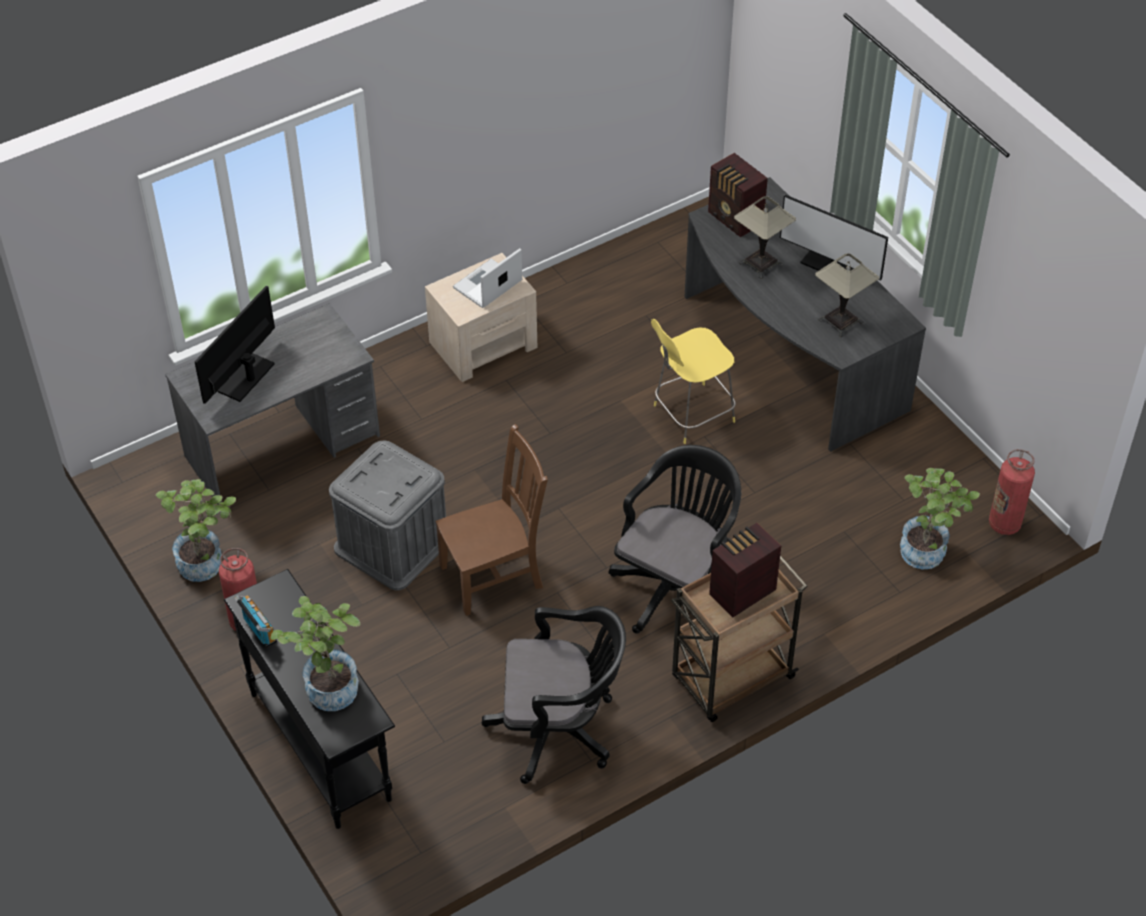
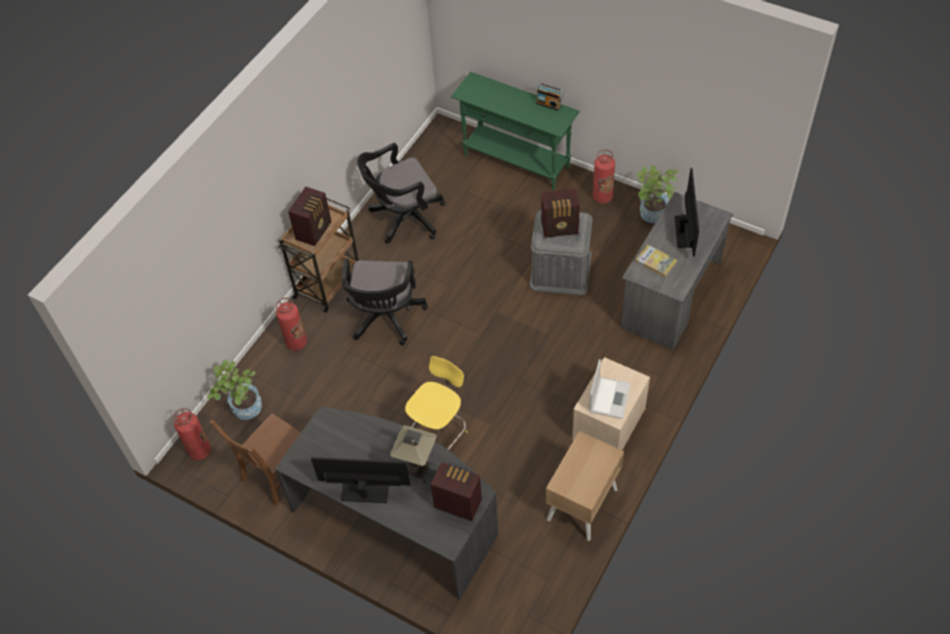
camera: 155 degrees right, 5 degrees up
black console table [224,569,395,829] -> green console table [451,72,580,190]
potted plant [271,596,360,711] -> none
brown chair [436,424,548,616] -> brown chair moved to [209,414,301,506]
table lamp [815,254,879,337] -> none
none -> fire extinguisher [276,298,307,351]
none -> radio [541,189,580,238]
none -> beige nightstand [546,431,624,541]
none -> book [635,244,677,278]

